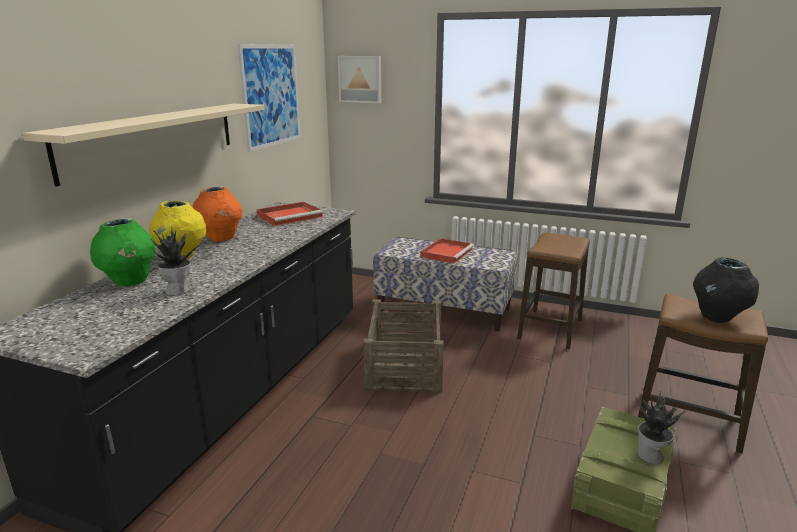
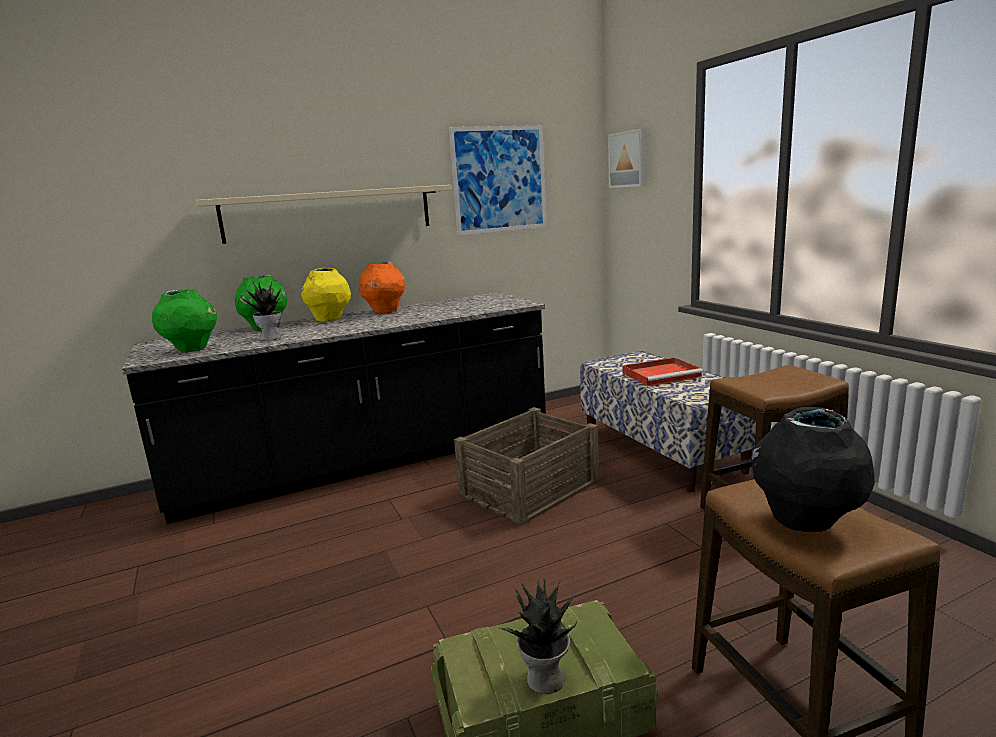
camera: 45 degrees right, 5 degrees down
red tray [256,202,323,226] -> none
none -> green vase [152,289,217,353]

